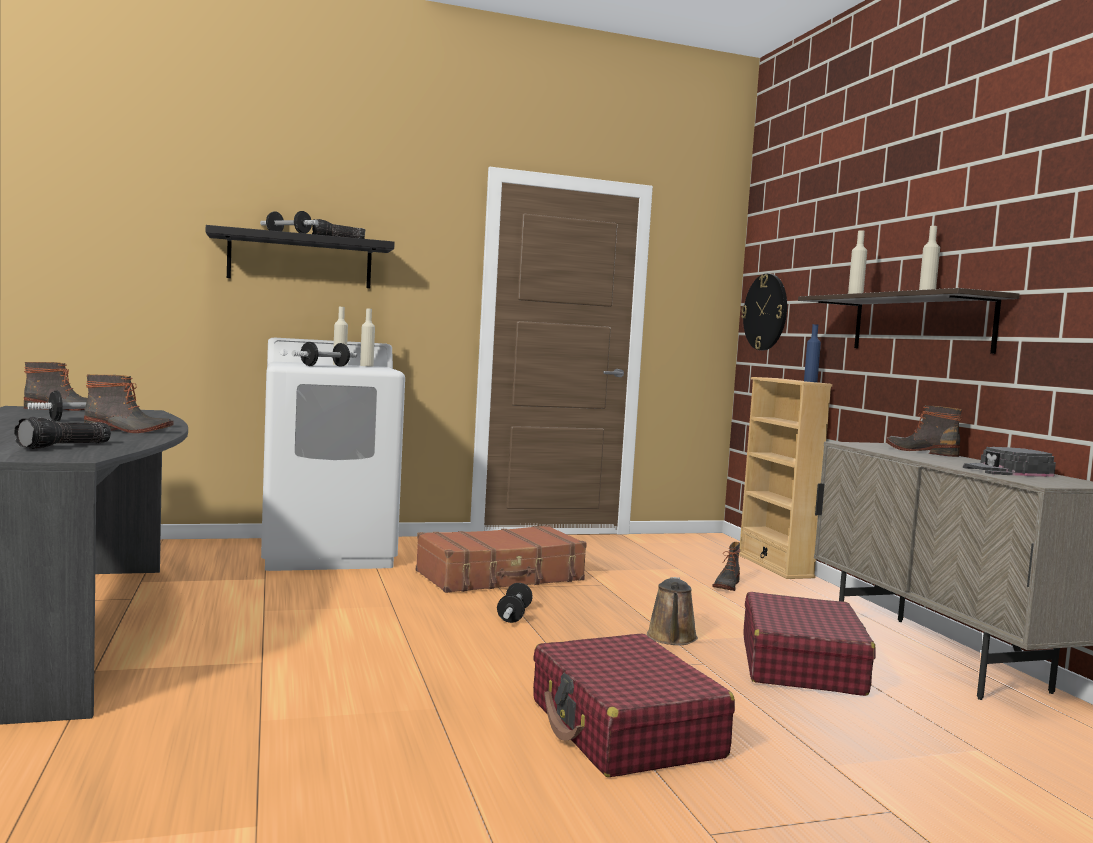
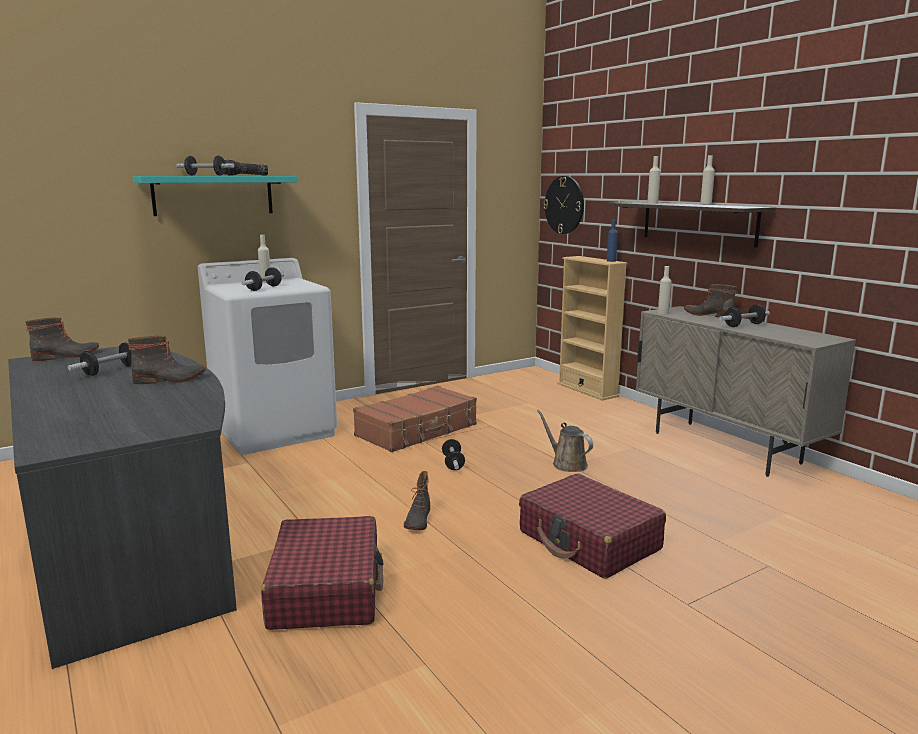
camera: 15 degrees left, 10 degrees up
flashlight [14,417,111,449] -> none
black shelf [206,225,395,288] -> turquoise shelf [133,176,297,216]
beige bottle [360,308,375,367] -> beige bottle moved to [658,266,672,314]
brown watering can [647,577,698,645] -> brown watering can turned 150 degrees clockwise [537,410,593,472]
boot [712,542,740,591] -> boot moved to [404,471,430,530]
red suitcase [743,592,875,696] -> red suitcase moved to [261,516,384,630]
black cap [963,447,1056,477] -> none
none -> dumbbell [719,305,770,327]

